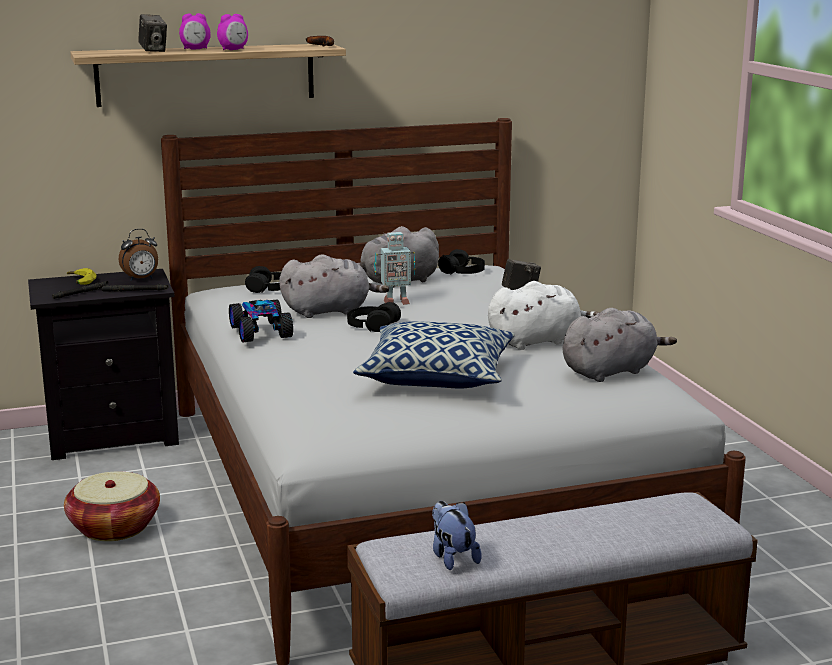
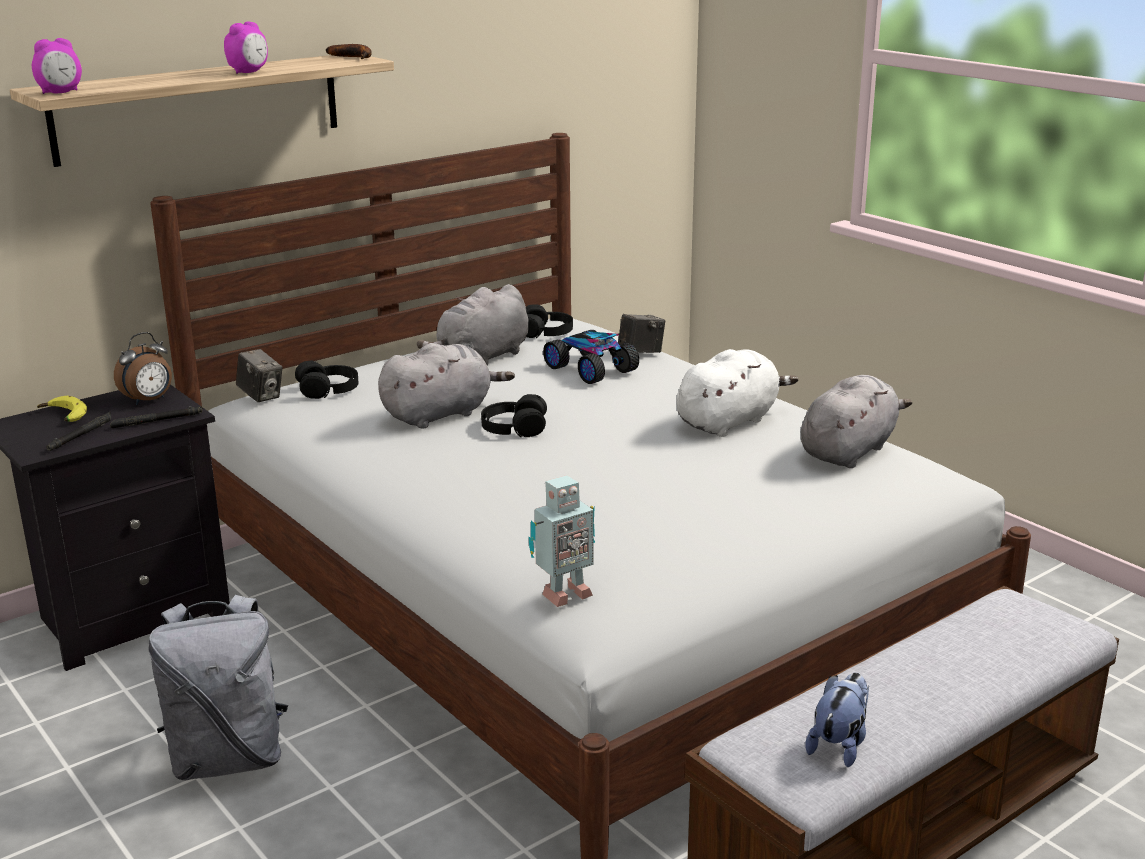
camera: 20 degrees left, 5 degrees up
basket [64,472,160,541] -> grey backpack [148,595,288,780]
camera [138,14,167,52] -> camera moved to [236,349,282,402]
alarm clock [179,13,211,49] -> alarm clock moved to [32,38,82,94]
toy car [229,299,293,342] -> toy car moved to [543,330,639,384]
pillow [353,321,515,388] -> none
toy robot [374,232,415,305] -> toy robot moved to [529,475,595,607]
plush toy [432,501,482,570] -> plush toy turned 75 degrees clockwise [805,673,869,767]

